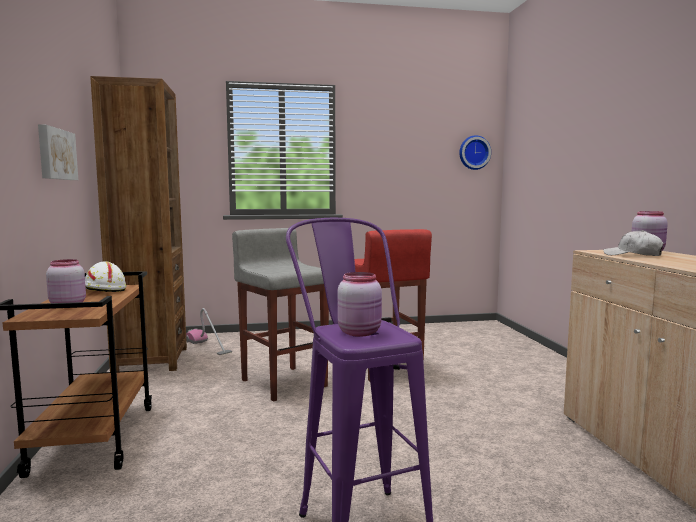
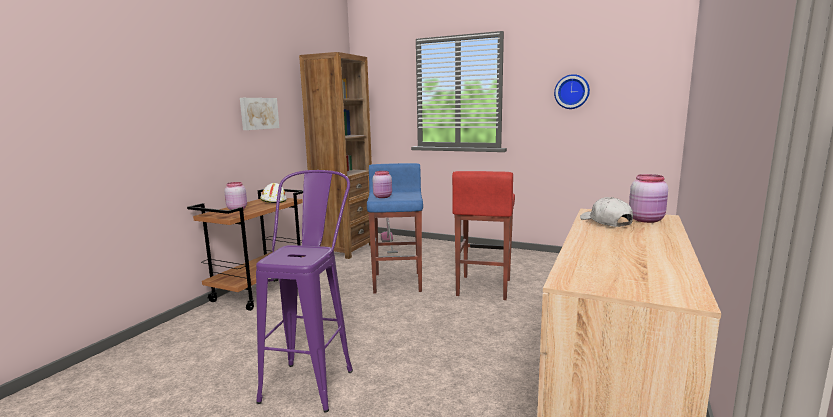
camera: 35 degrees right, 5 degrees up
grey stool [232,228,329,402] -> blue stool [367,163,423,293]
pink jar [337,272,382,336] -> pink jar moved to [373,171,392,198]
wall clock [459,135,491,170] -> wall clock moved to [554,74,590,109]

